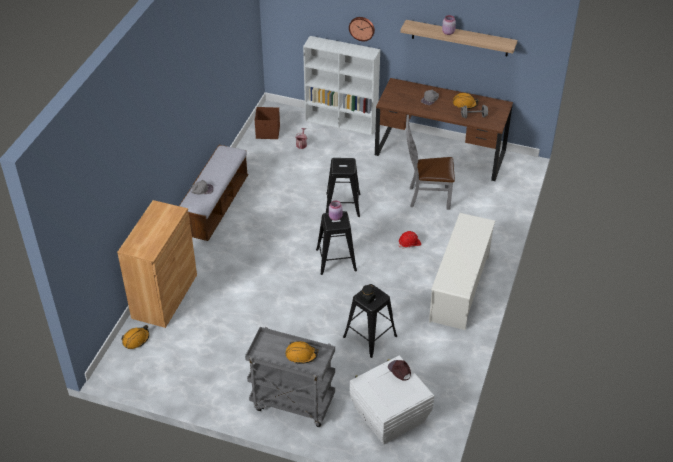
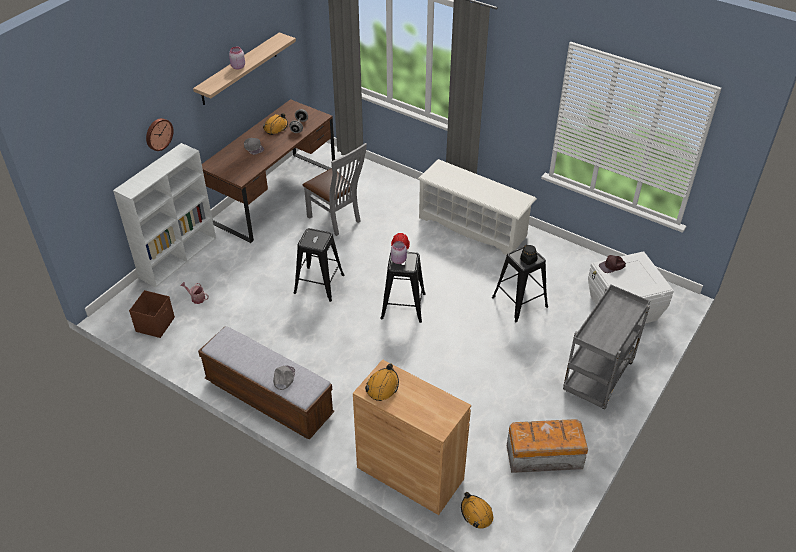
camera: 75 degrees left, 0 degrees up
orange hard hat [285,341,319,364] -> orange hard hat moved to [365,363,399,401]
grey chair [406,115,455,210] -> grey chair turned 60 degrees counterclockwise [303,143,367,236]
none -> storage box [507,419,588,473]

